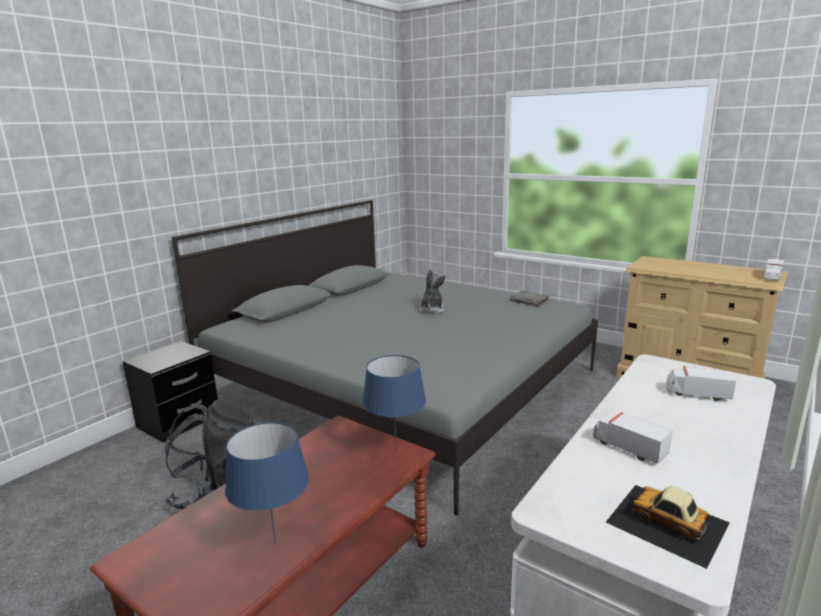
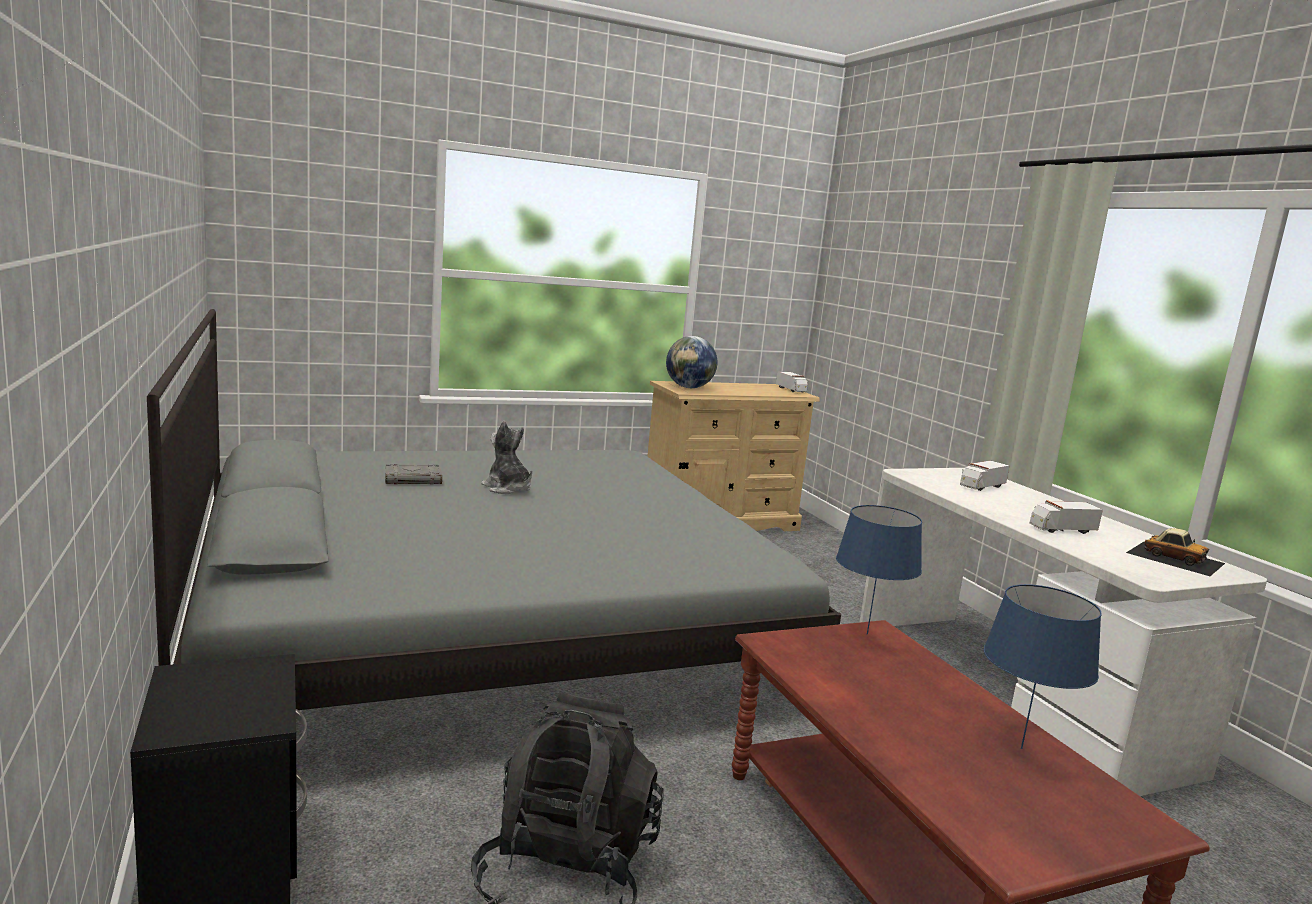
camera: 60 degrees left, 5 degrees down
grey book [510,291,550,307] -> grey book moved to [385,464,442,484]
toy car [606,485,730,569] -> toy car turned 120 degrees counterclockwise [1126,528,1225,576]
none -> globe [666,336,717,388]

